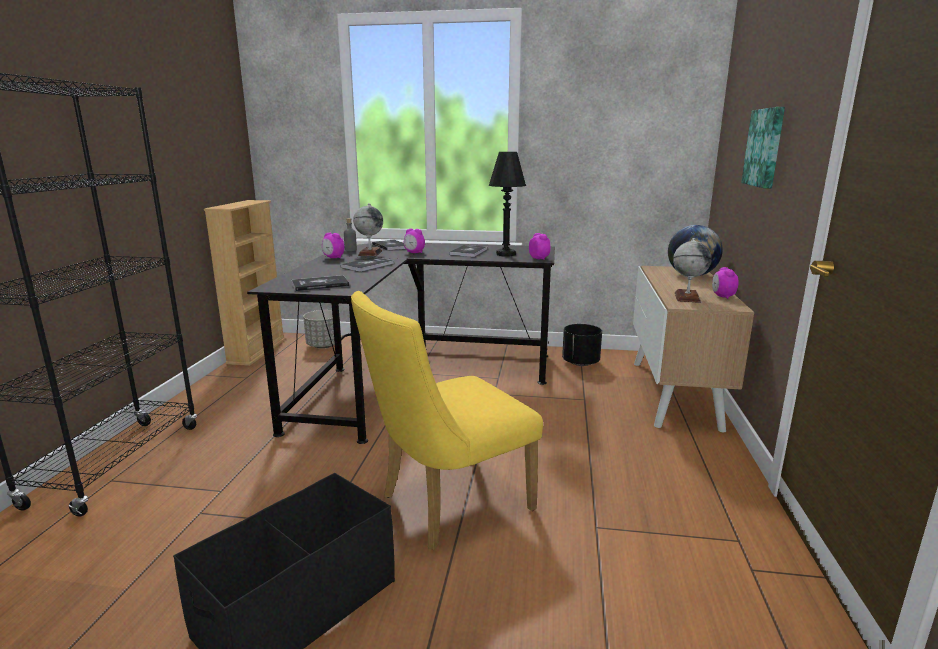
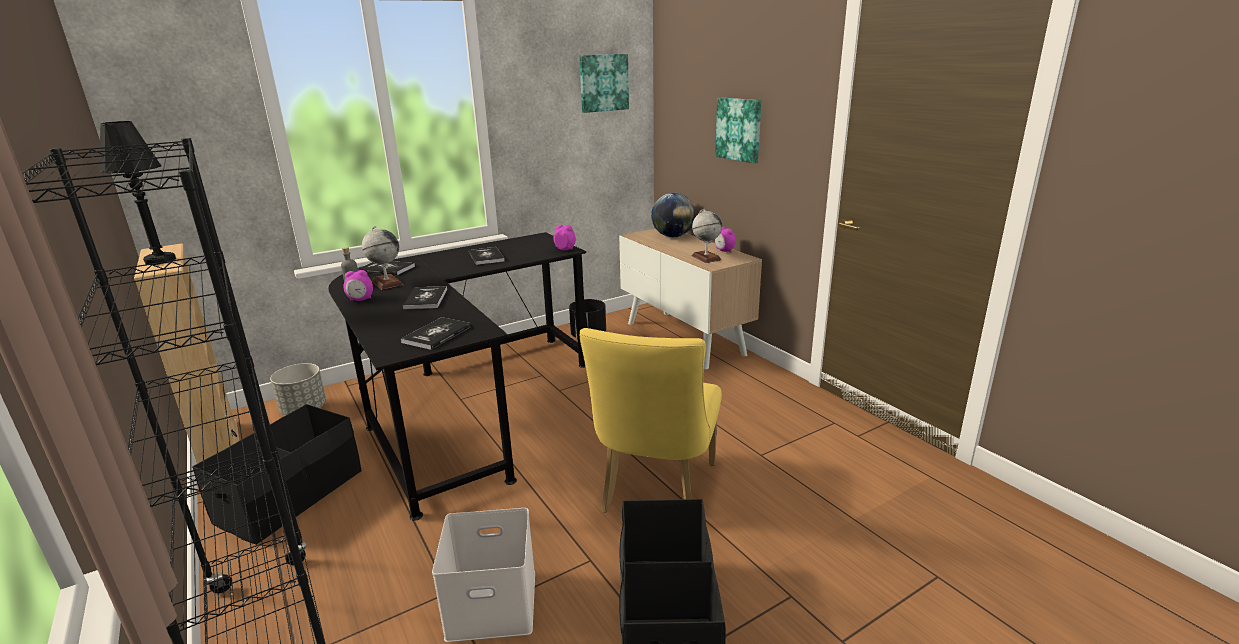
camera: 40 degrees left, 5 degrees up
alarm clock [404,228,425,253] -> none
black table lamp [489,152,526,256] -> black table lamp moved to [99,121,176,265]
none -> black storage box [192,404,362,545]
none -> white storage box [432,508,535,642]
none -> picture [579,54,629,113]

